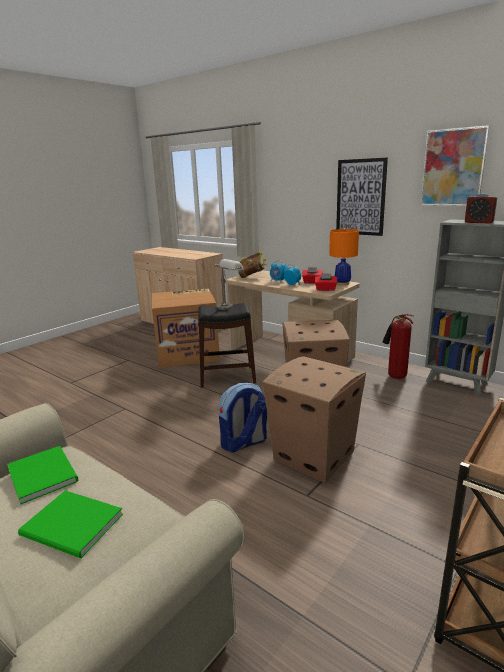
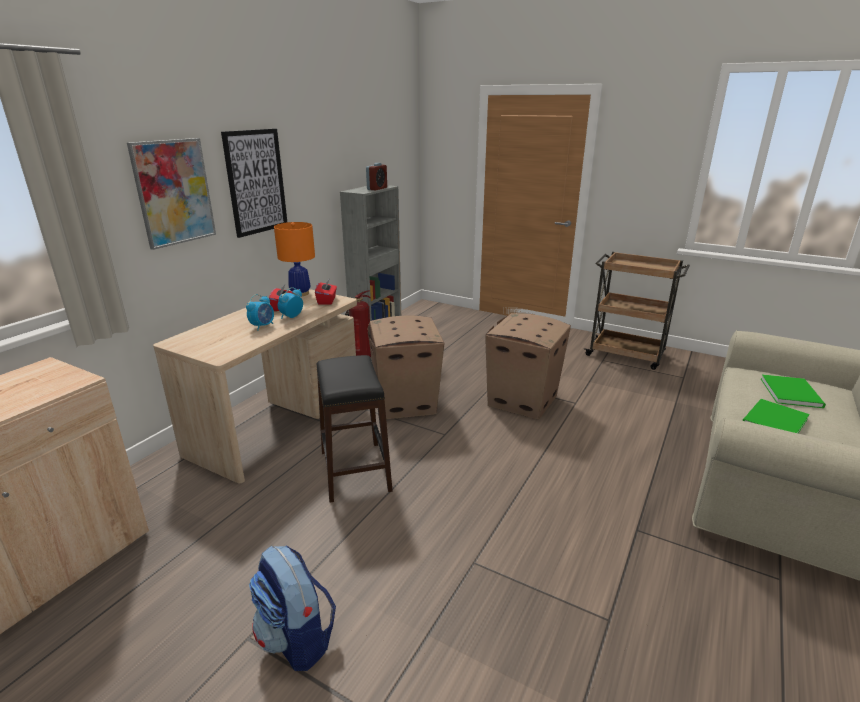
camera: 100 degrees left, 5 degrees up
cardboard box [152,288,220,368] -> none
grey table lamp [214,259,243,310] -> none
backpack [219,383,267,453] -> backpack moved to [249,545,336,671]
book [238,250,266,278] -> none
picture [421,125,490,206] -> picture moved to [127,138,216,250]

